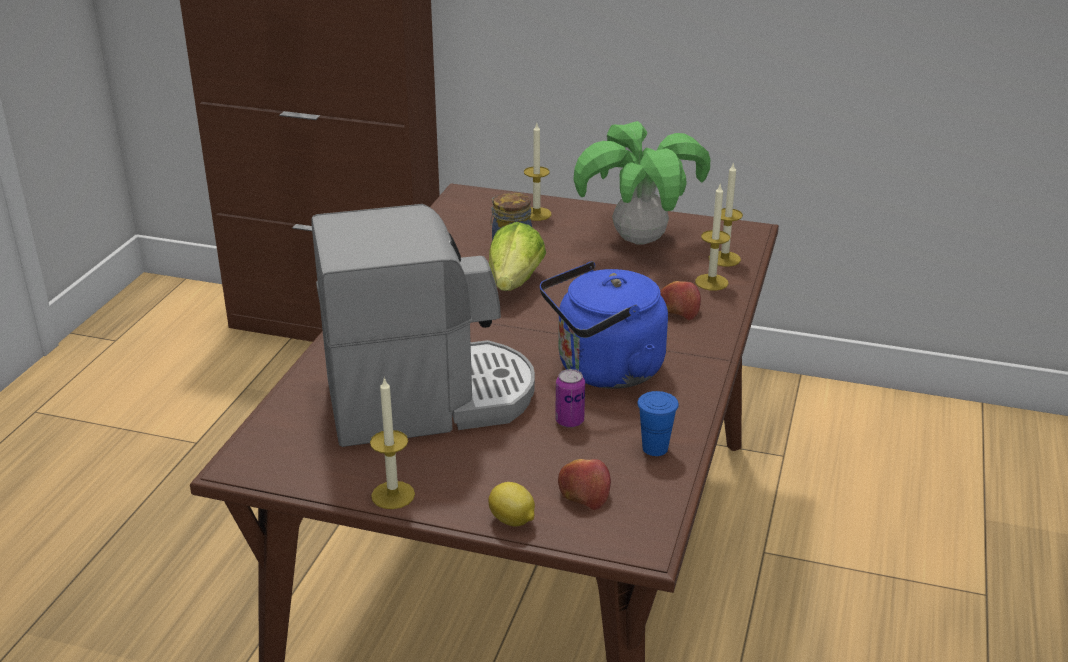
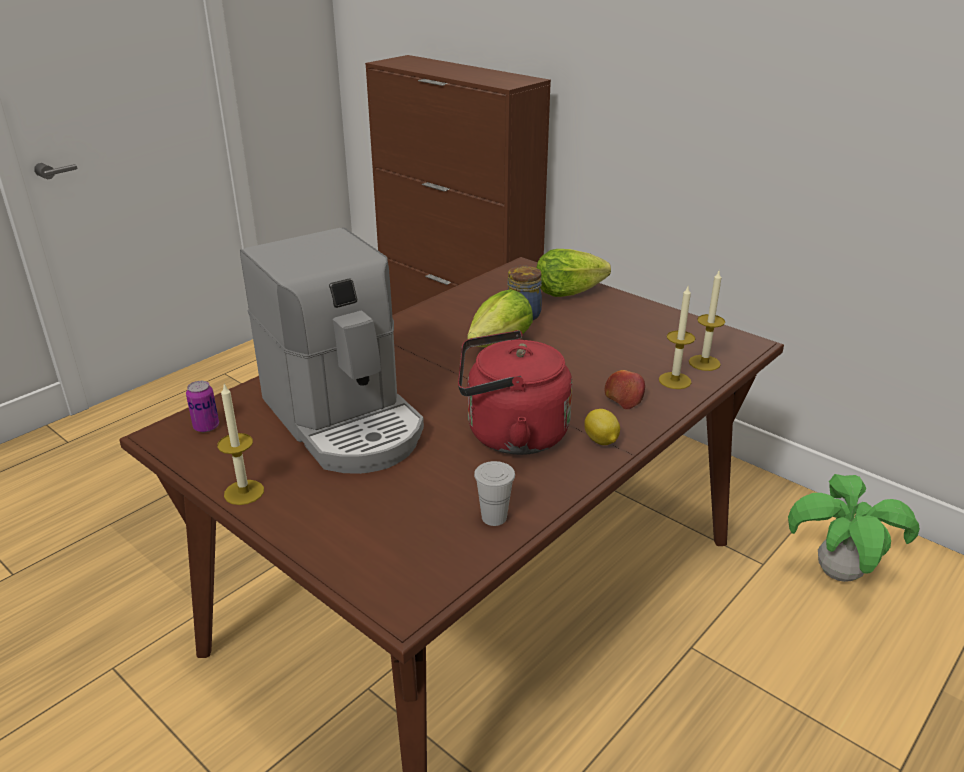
camera: 25 degrees right, 0 degrees up
coffee machine [312,204,535,447] -> coffee machine turned 45 degrees clockwise [240,228,424,474]
lemon [489,482,535,526] -> lemon moved to [584,409,620,445]
candle [524,123,552,221] -> lettuce [536,249,611,297]
blue kettle [540,261,668,389] -> red kettle [458,330,573,455]
can [555,369,585,428] -> can moved to [186,381,219,432]
apple [558,459,611,510] -> none
potted plant [573,121,710,245] -> potted plant moved to [788,474,920,582]
blue cup [638,391,679,456] -> white cup [474,461,515,526]

